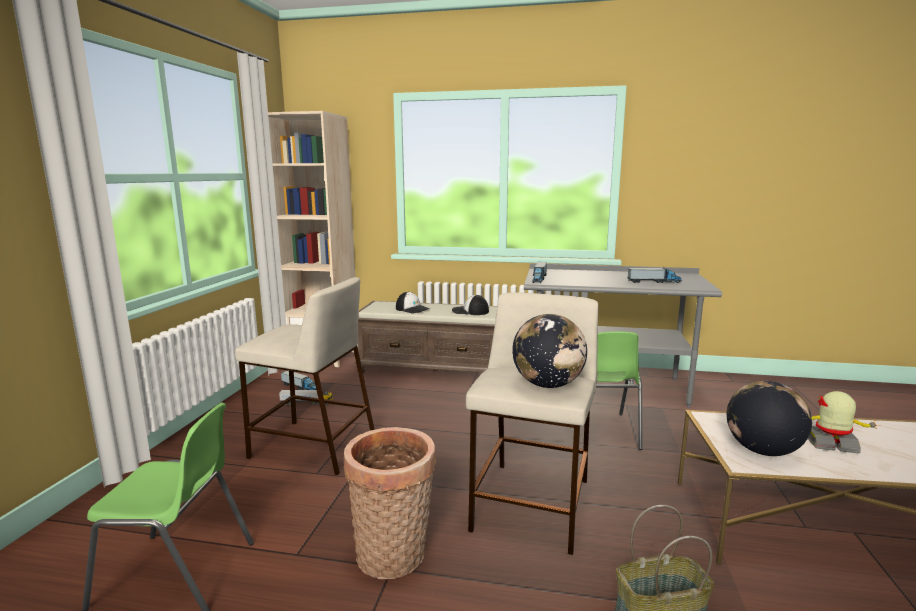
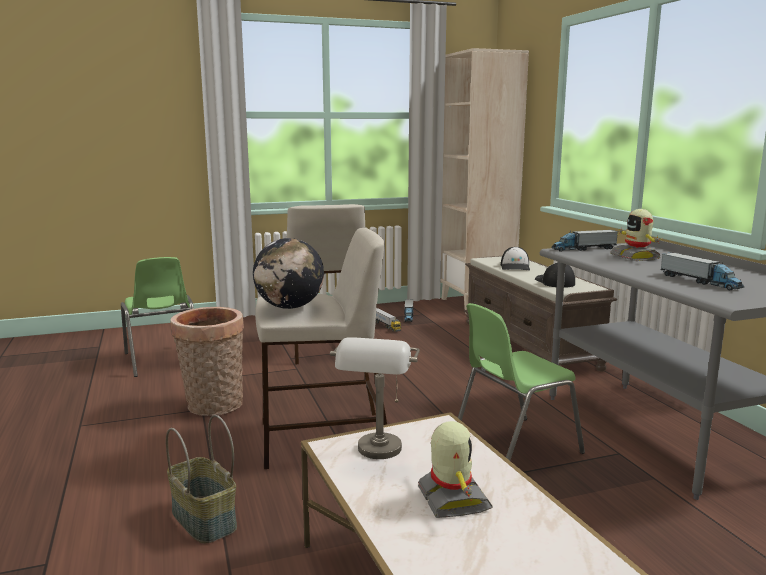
camera: 60 degrees right, 0 degrees up
globe [727,381,812,456] -> grey table lamp [330,337,420,459]
none -> toy robot [610,209,662,261]

